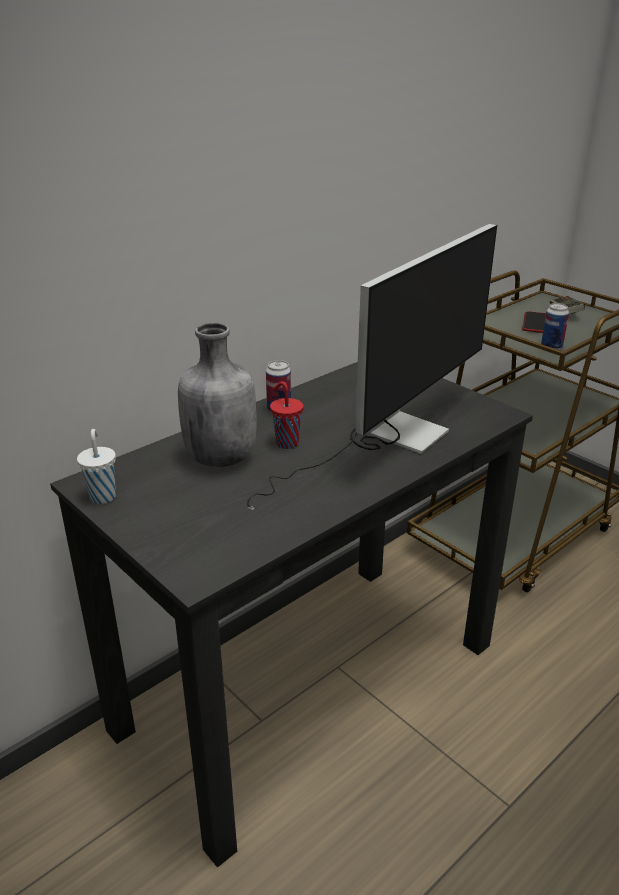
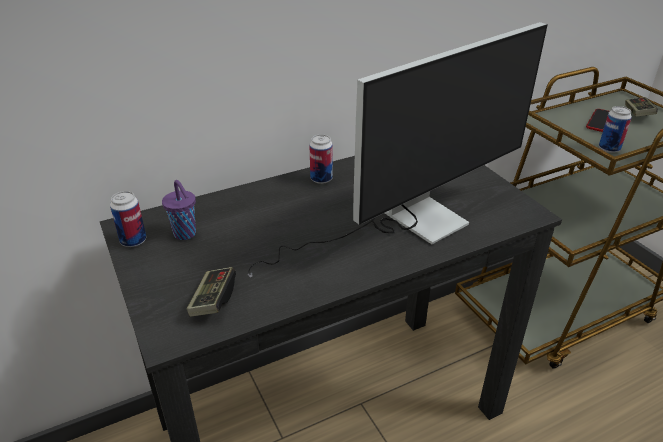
camera: 15 degrees right, 5 degrees up
white cup [77,429,116,504] -> can [110,191,147,247]
grey bottle [178,323,256,467] -> none
red cup [270,381,304,449] -> none
none -> purple cup [162,180,196,240]
none -> game controller [187,267,236,317]

